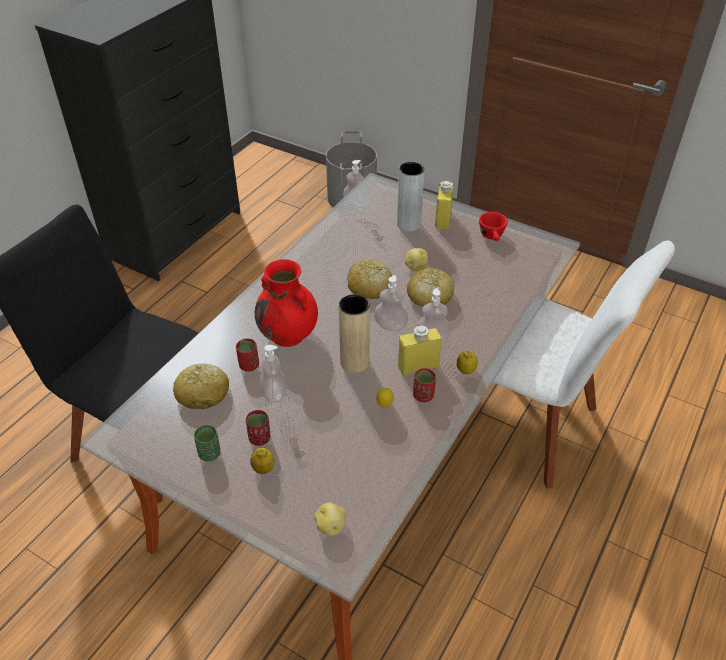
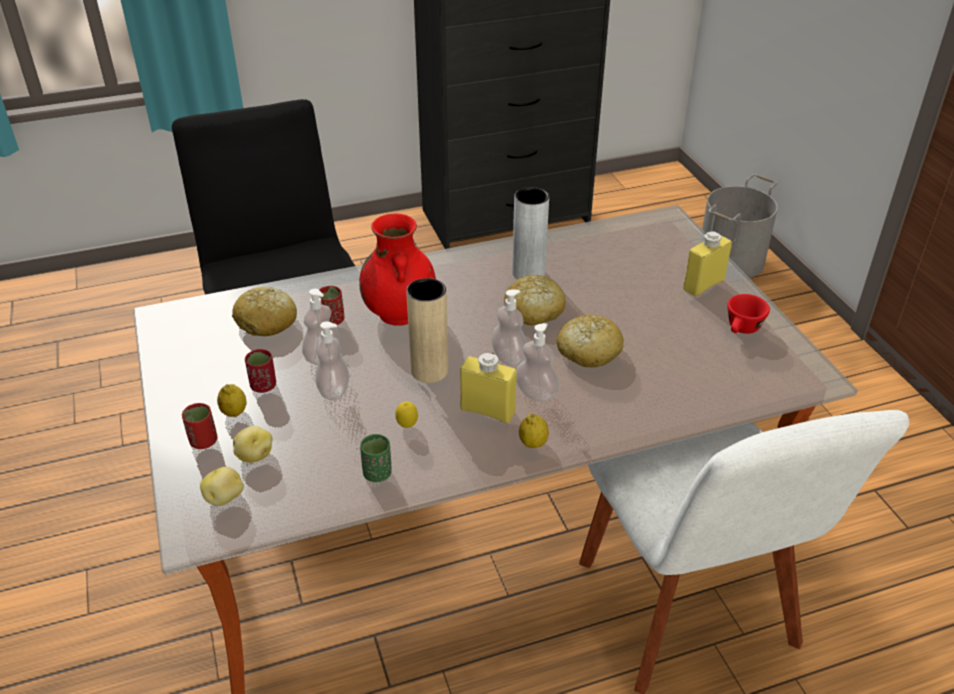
camera: 40 degrees right, 5 degrees down
green cup [194,425,221,461] -> green cup moved to [360,434,392,482]
soap dispenser [343,160,368,211] -> soap dispenser moved to [316,321,349,400]
grey vase [397,162,425,232] -> grey vase moved to [512,187,549,279]
potato [405,248,428,271] -> potato moved to [233,426,272,463]
red cup [413,368,436,402] -> red cup moved to [182,403,217,449]

